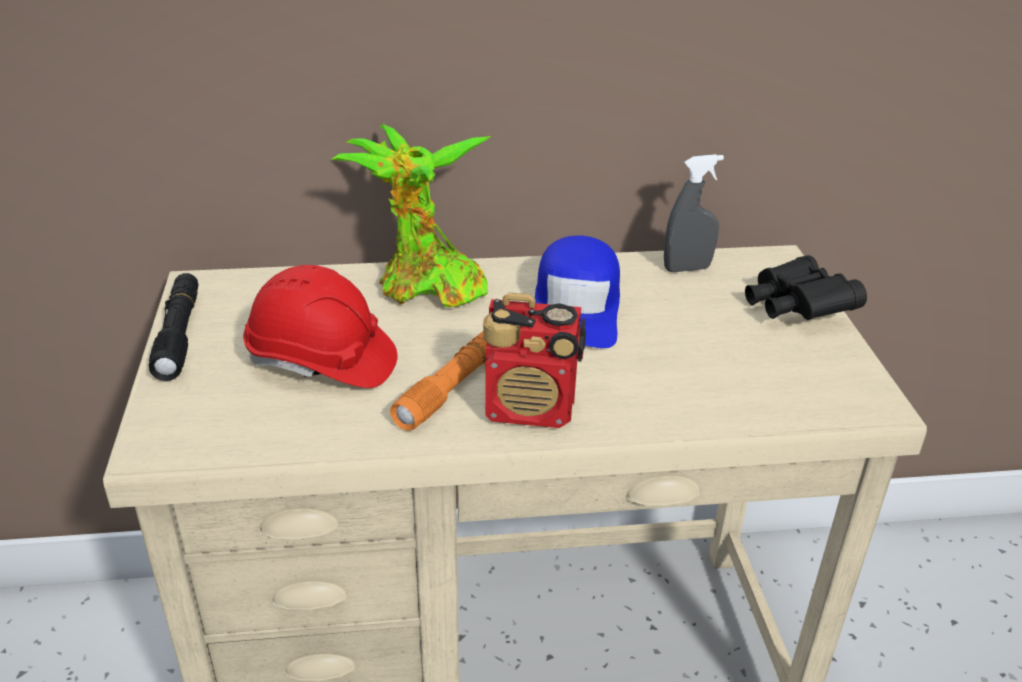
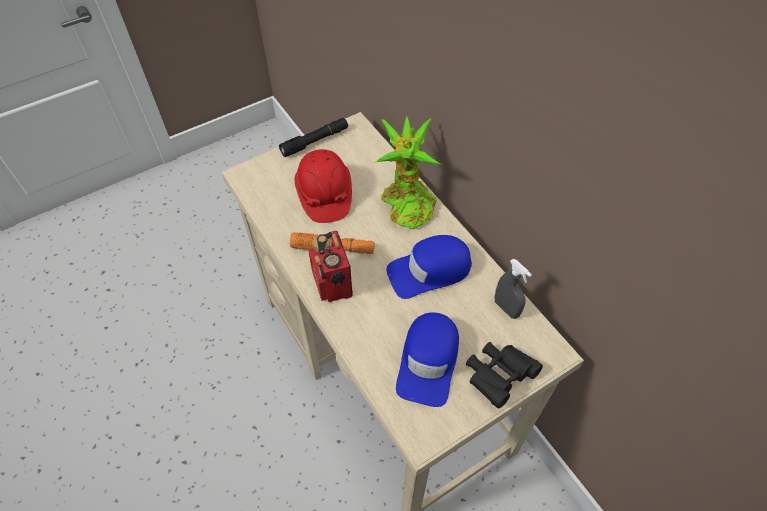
camera: 65 degrees right, 20 degrees up
none -> blue cap [396,312,459,407]

